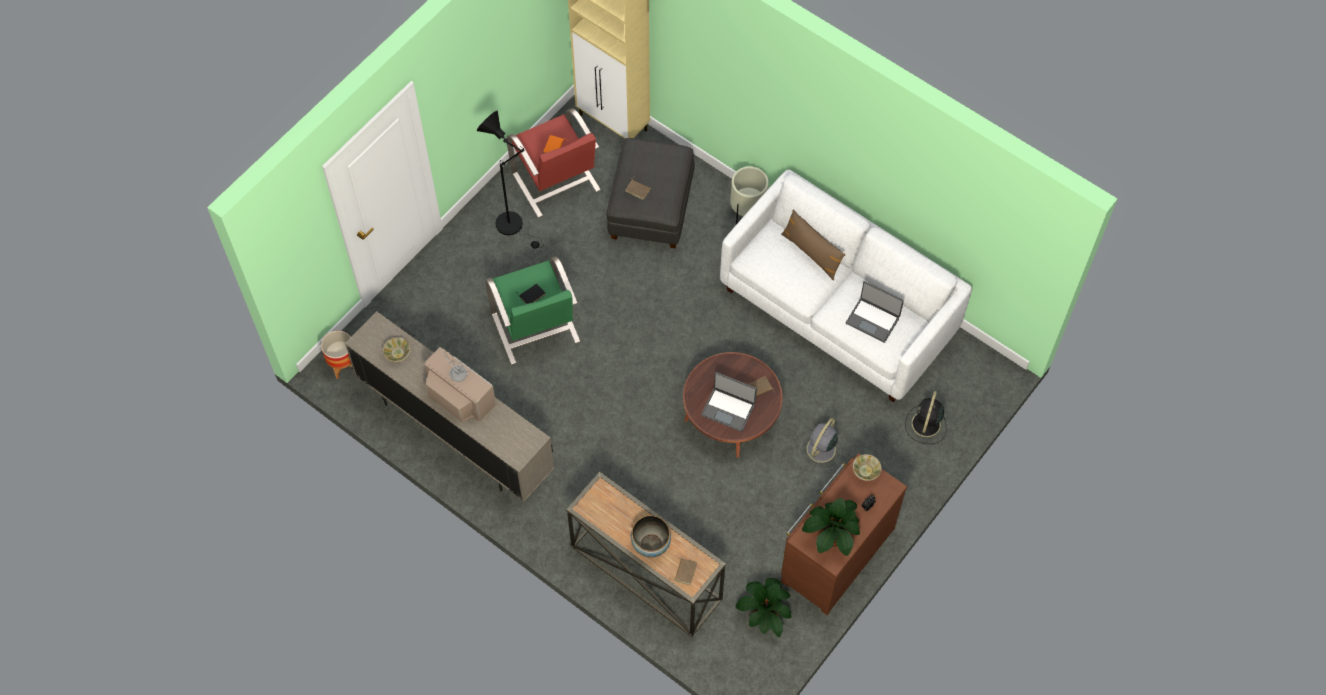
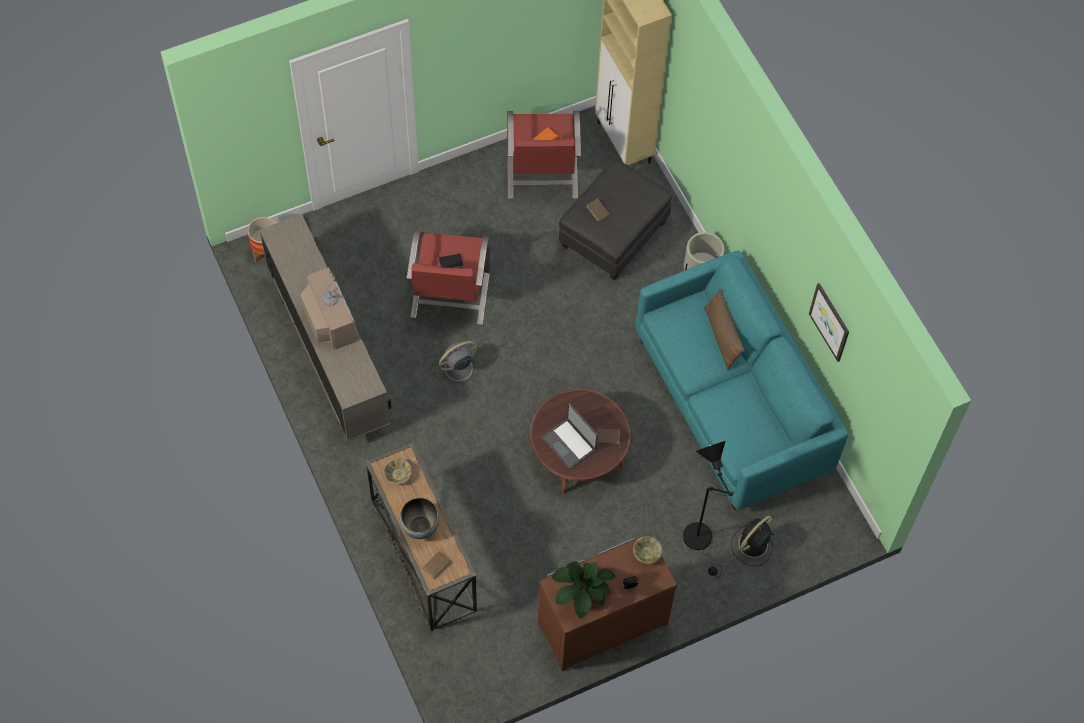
camera: 25 degrees right, 0 degrees up
beige bowl [383,337,411,362] -> beige bowl moved to [383,458,412,485]
black floor lamp [477,111,542,249] -> black floor lamp moved to [683,441,733,577]
green armchair [485,256,580,365] -> red armchair [406,229,490,325]
white sofa [720,170,972,402] -> turquoise sofa [635,251,848,510]
potted plant [736,578,791,637] -> none
grey fan [799,418,841,470] -> grey fan moved to [437,341,482,389]
laptop [846,281,904,343] -> none
none -> picture [809,283,849,362]

